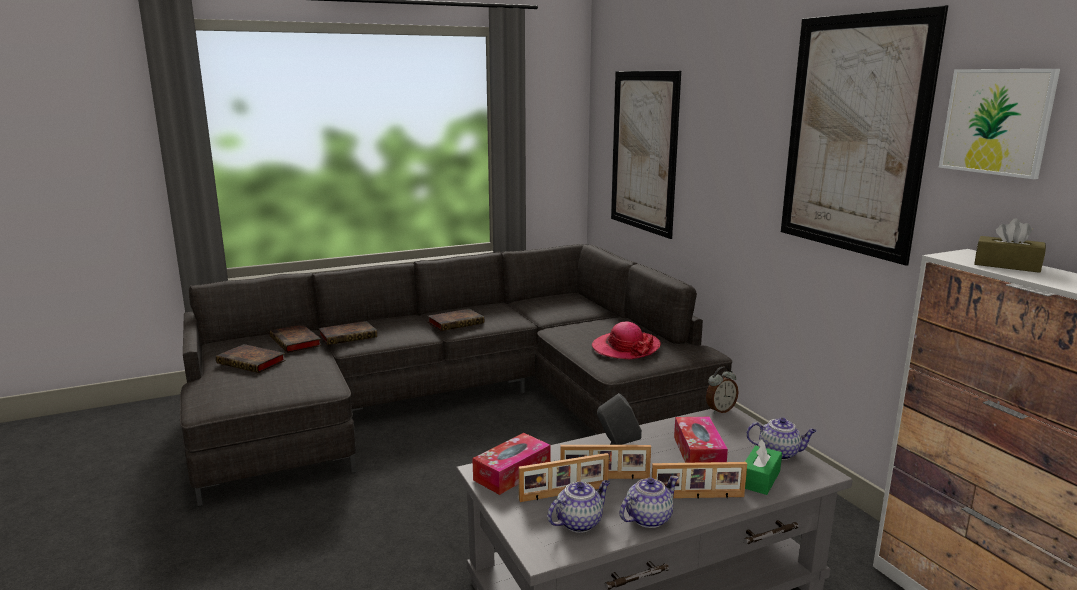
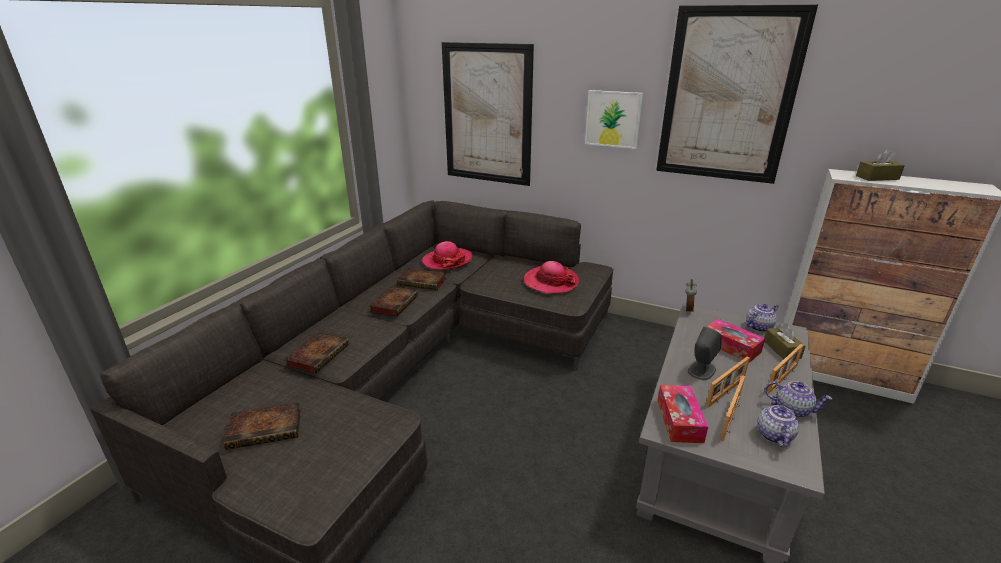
camera: 40 degrees left, 10 degrees up
book [270,324,321,353] -> book moved to [397,268,446,290]
teapot [620,475,679,528] -> teapot turned 105 degrees clockwise [765,381,832,417]
green tissue box [745,439,782,495] -> brown tissue box [764,324,806,360]
picture [939,69,1060,179] -> picture moved to [585,90,643,149]
none -> hat [421,241,473,270]

